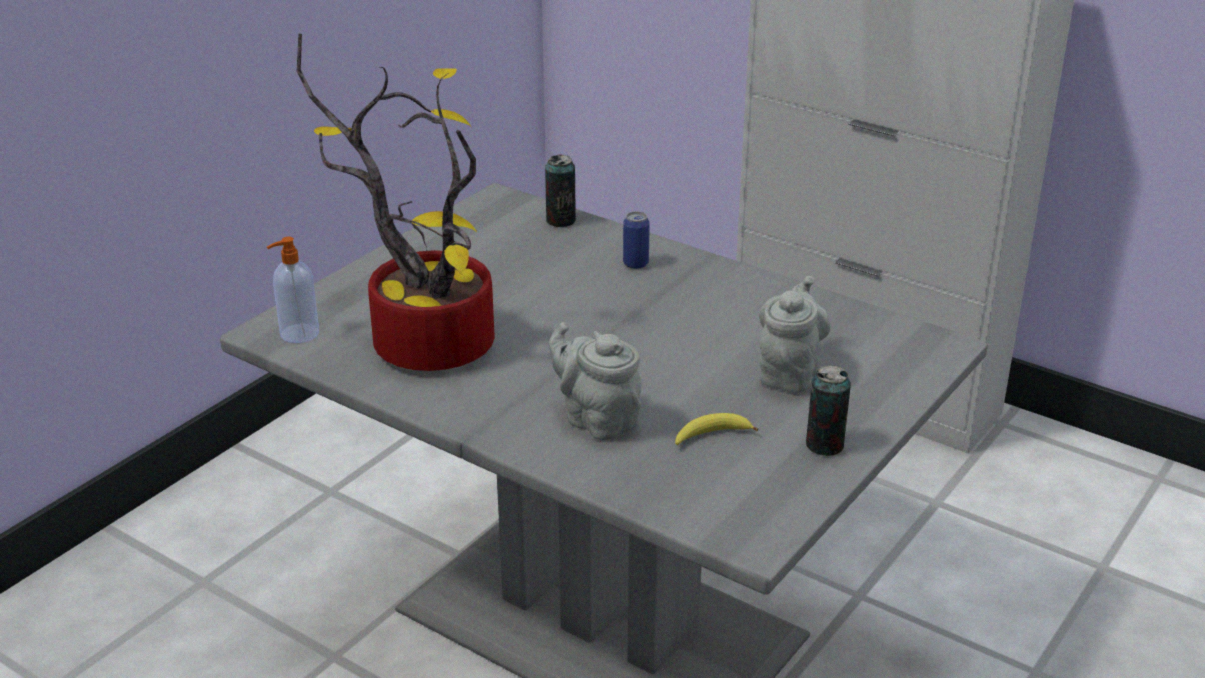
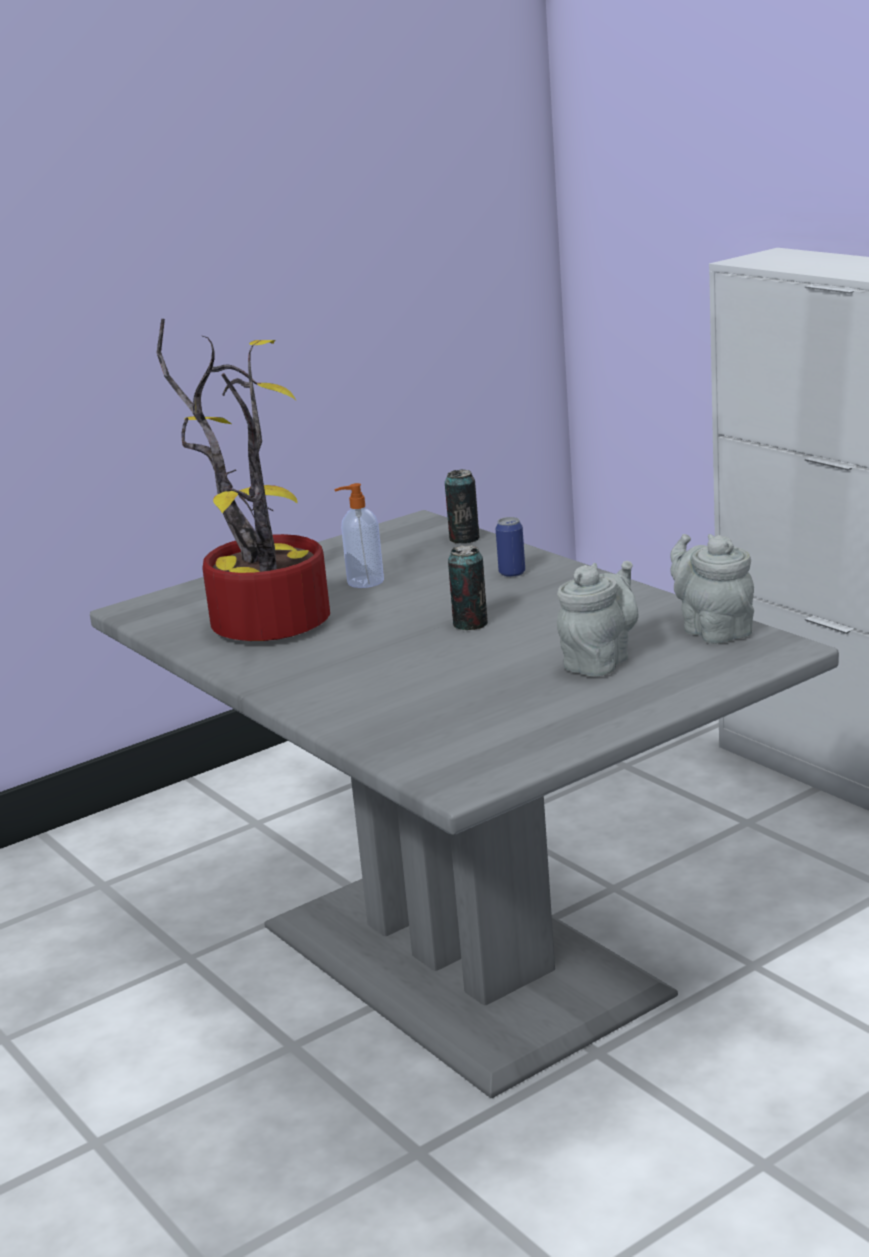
camera: 20 degrees right, 10 degrees down
soap dispenser [267,237,319,343] -> soap dispenser moved to [334,483,384,588]
grey teapot [549,322,642,441] -> grey teapot moved to [670,534,754,644]
banana [675,413,758,445] -> none
can [806,365,851,456] -> can moved to [448,545,488,630]

